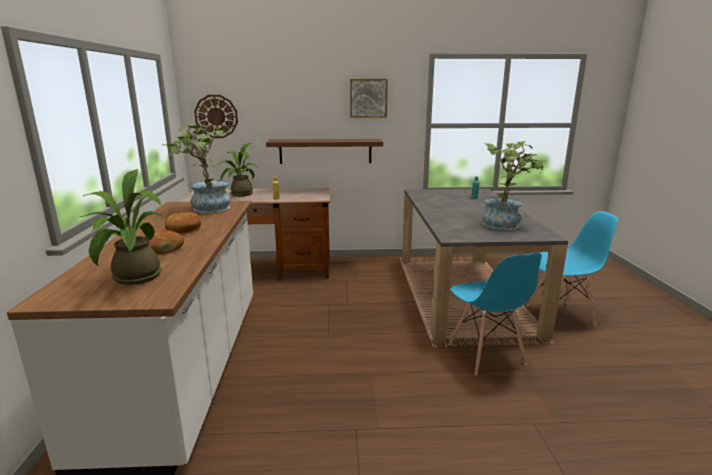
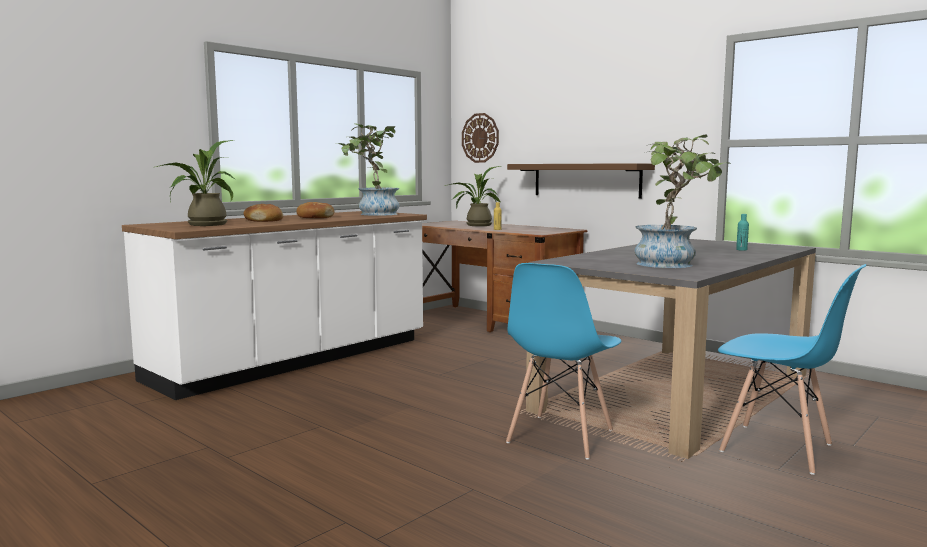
camera: 45 degrees right, 10 degrees down
picture [350,79,388,118] -> none

